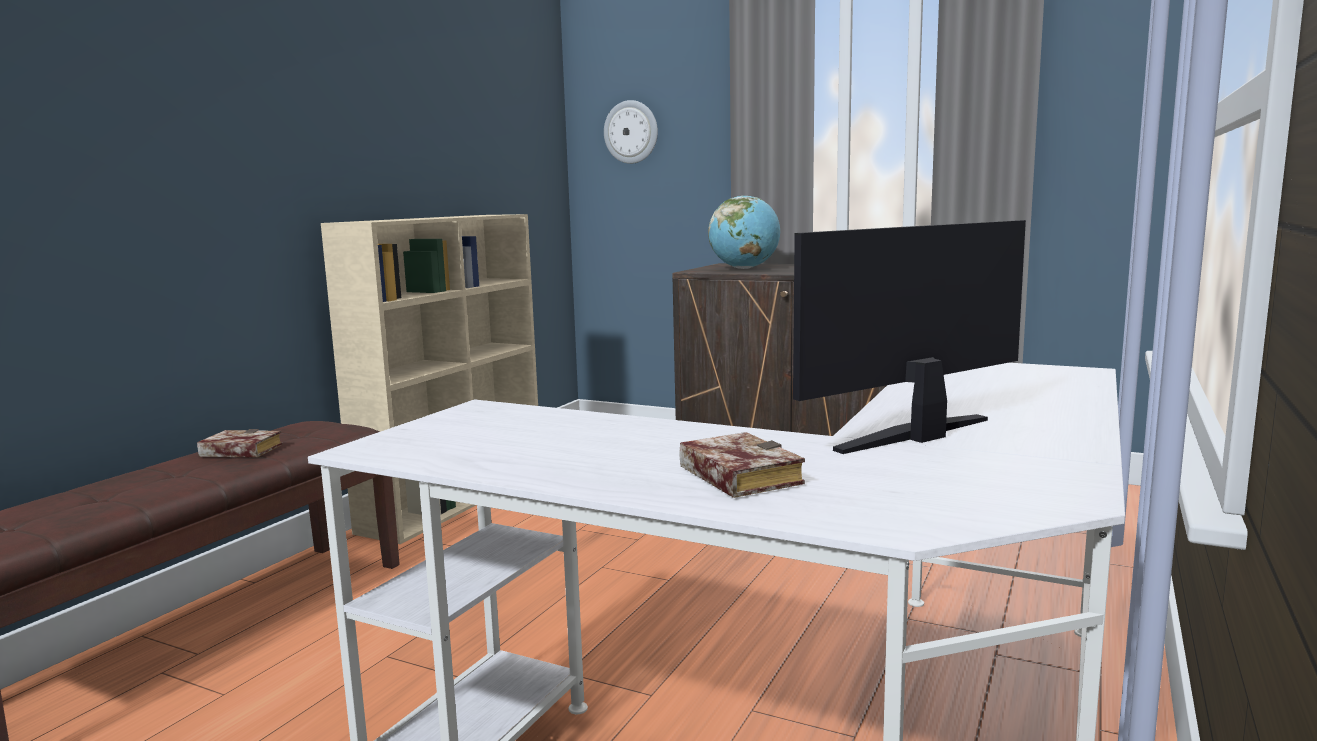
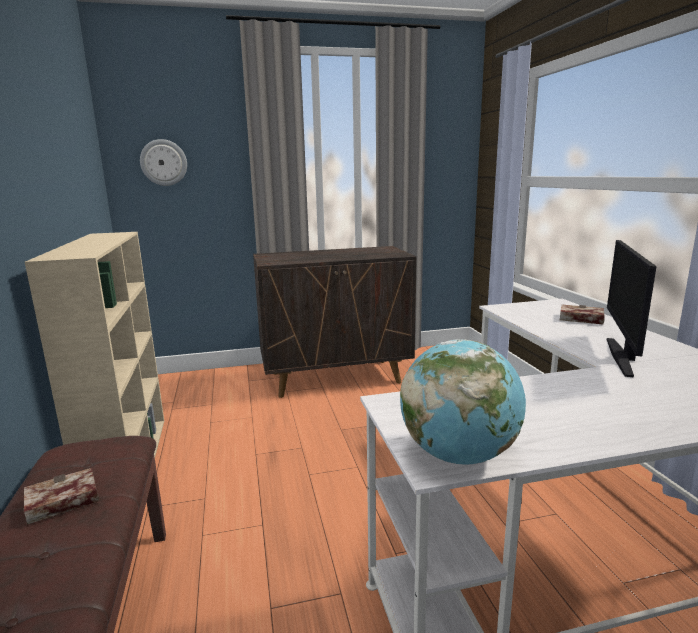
camera: 40 degrees left, 5 degrees up
book [679,432,805,498] -> book moved to [560,305,605,324]
globe [708,196,780,269] -> globe moved to [400,339,526,465]

